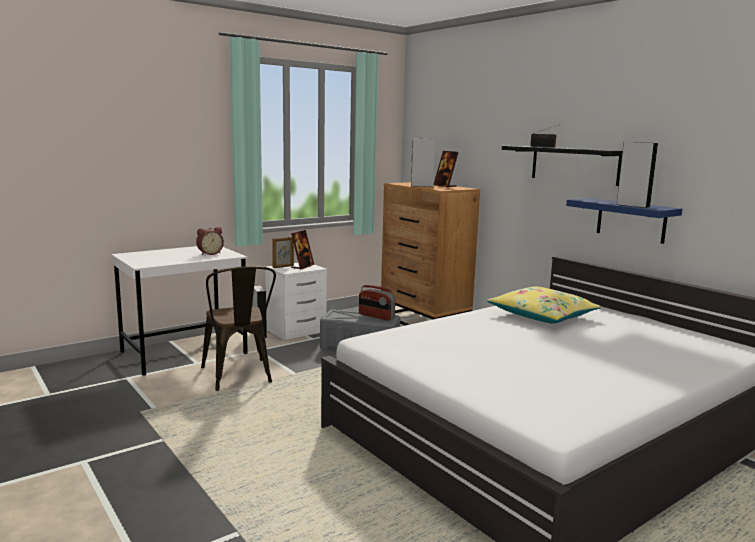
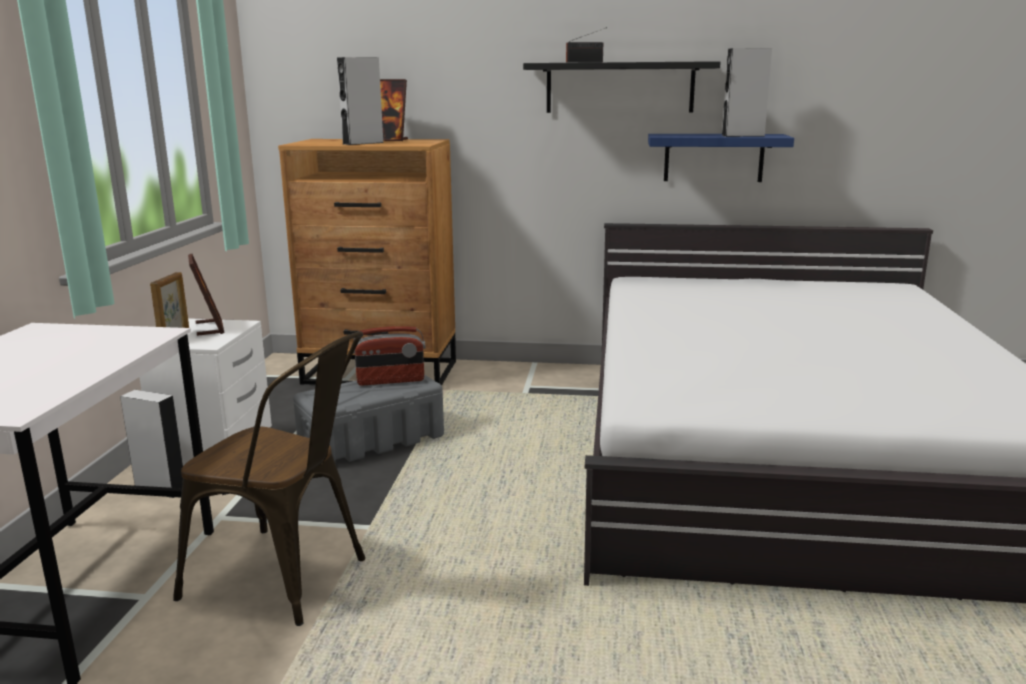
camera: 45 degrees left, 5 degrees up
alarm clock [196,227,224,255] -> none
yellow pillow [487,287,601,324] -> none

